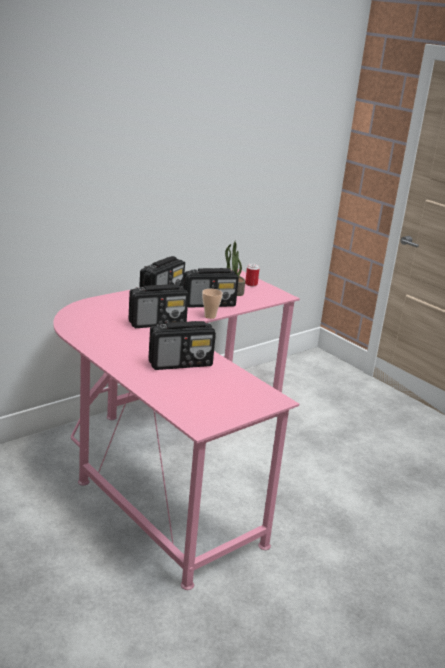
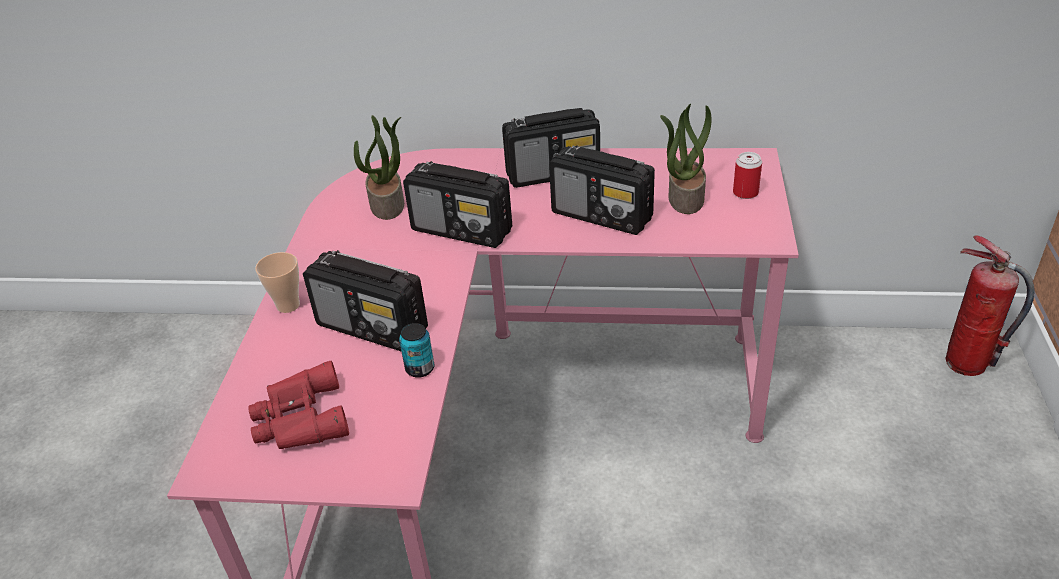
camera: 50 degrees right, 15 degrees up
cup [202,289,223,319] -> cup moved to [255,252,300,313]
none -> red binoculars [248,361,349,449]
none -> potted plant [354,115,404,220]
none -> can [399,323,435,378]
none -> fire extinguisher [946,235,1035,376]

